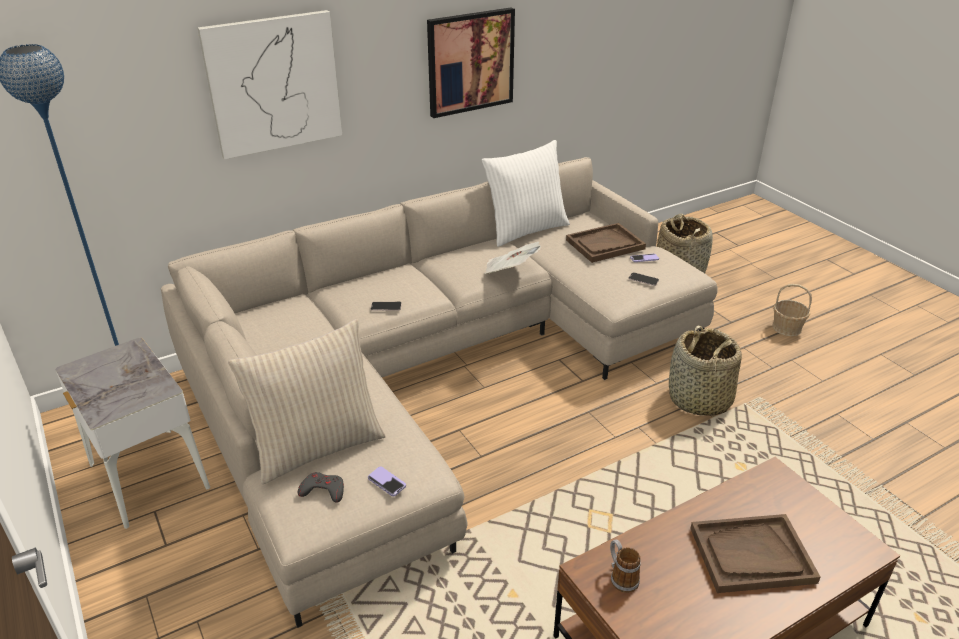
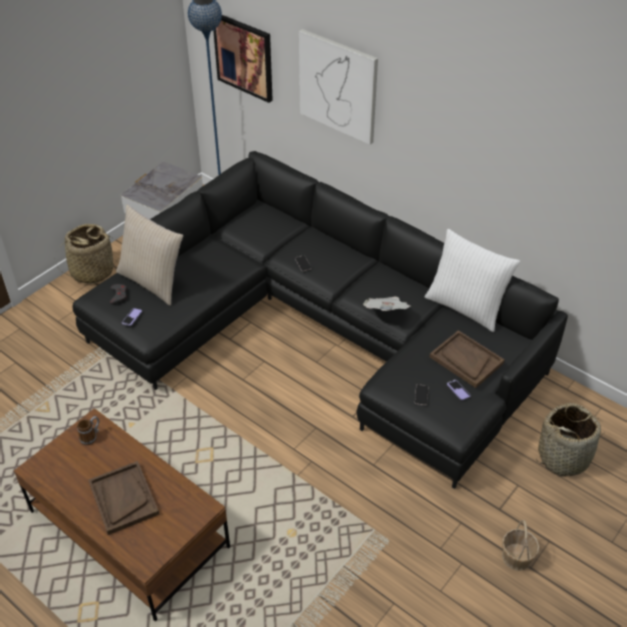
camera: 70 degrees right, 10 degrees up
beige sofa [161,157,718,628] -> black sofa [72,151,568,489]
picture [427,7,515,118] -> picture moved to [213,15,273,103]
basket [669,326,742,417] -> basket moved to [57,224,119,284]

